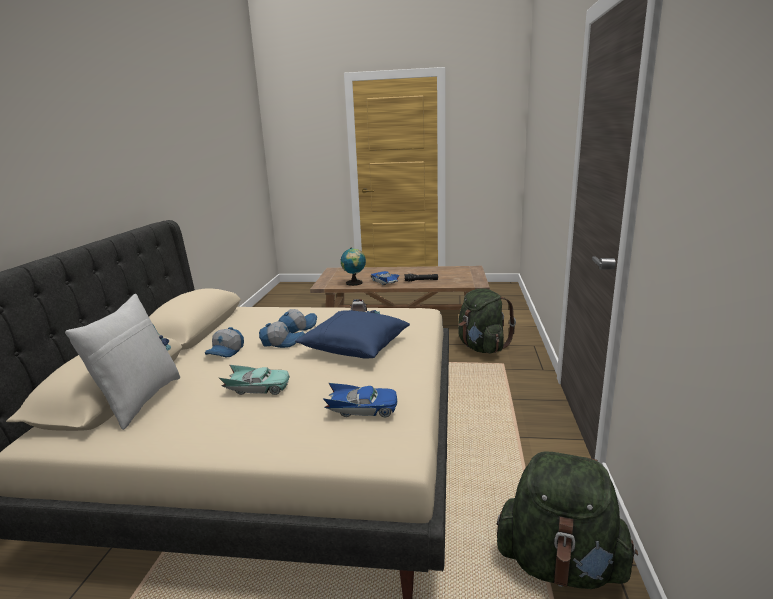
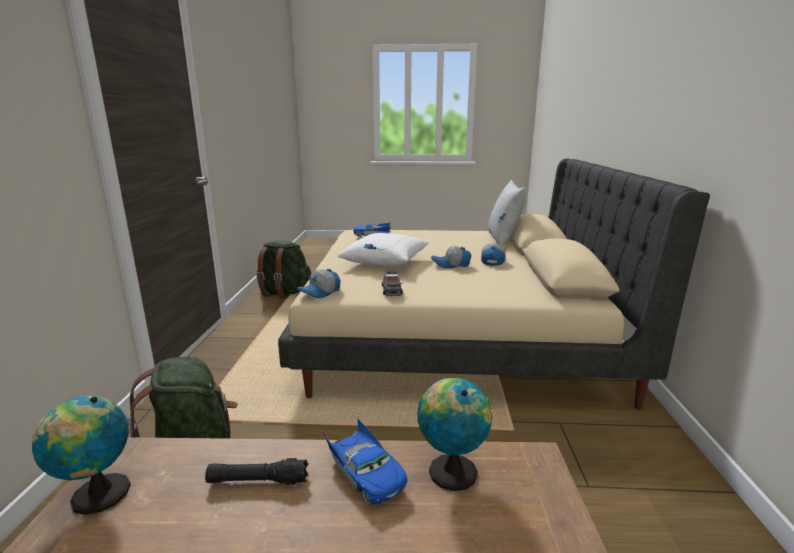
camera: 175 degrees right, 0 degrees up
turquoise toy car [219,365,290,395] -> none
cap [278,309,317,333] -> cap moved to [297,269,340,298]
blue pillow [295,310,410,358] -> white pillow [338,233,429,266]
none -> globe [32,396,131,515]

